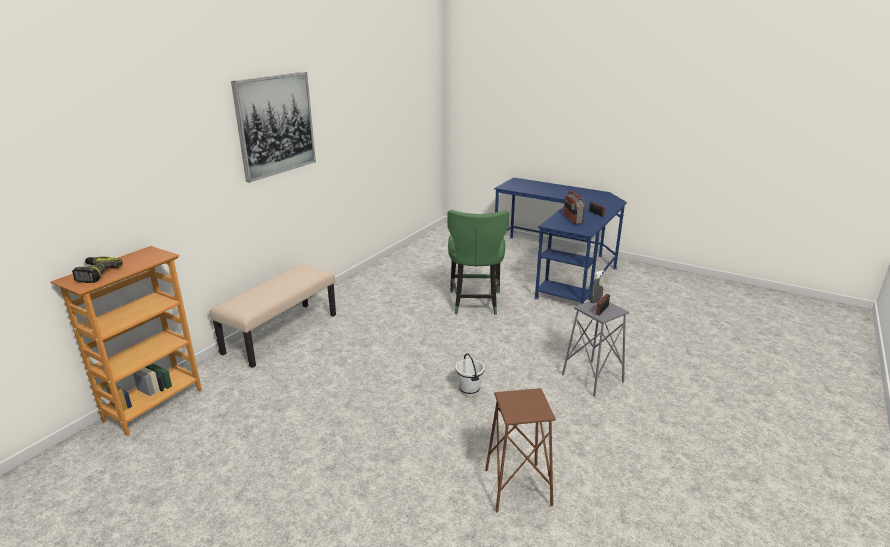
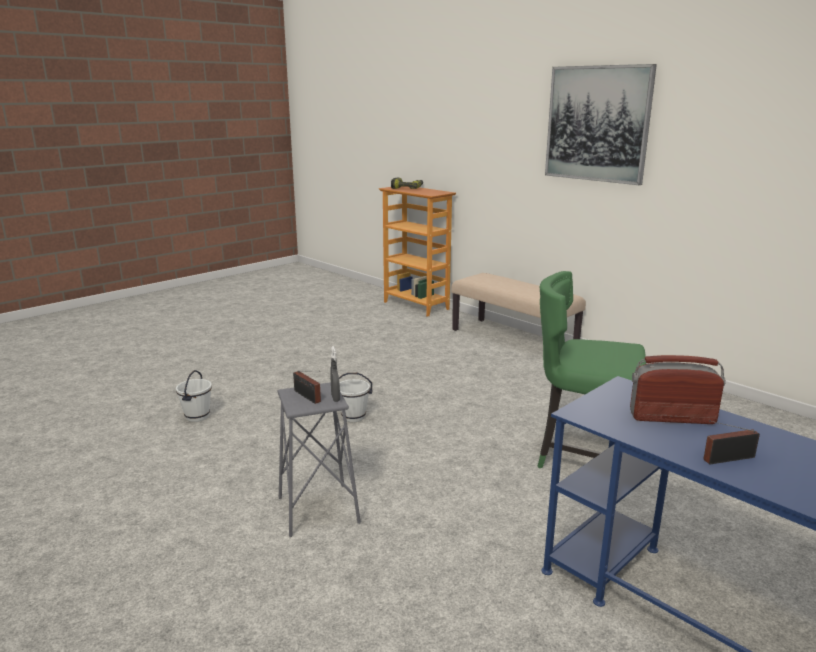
camera: 105 degrees right, 5 degrees down
brown stool [485,388,556,513] -> white bucket [176,370,212,422]

